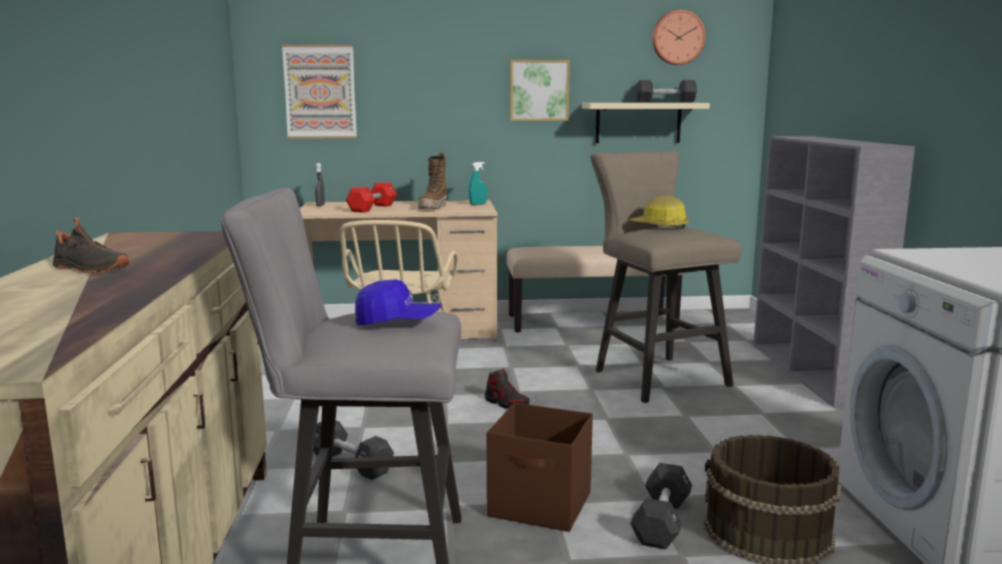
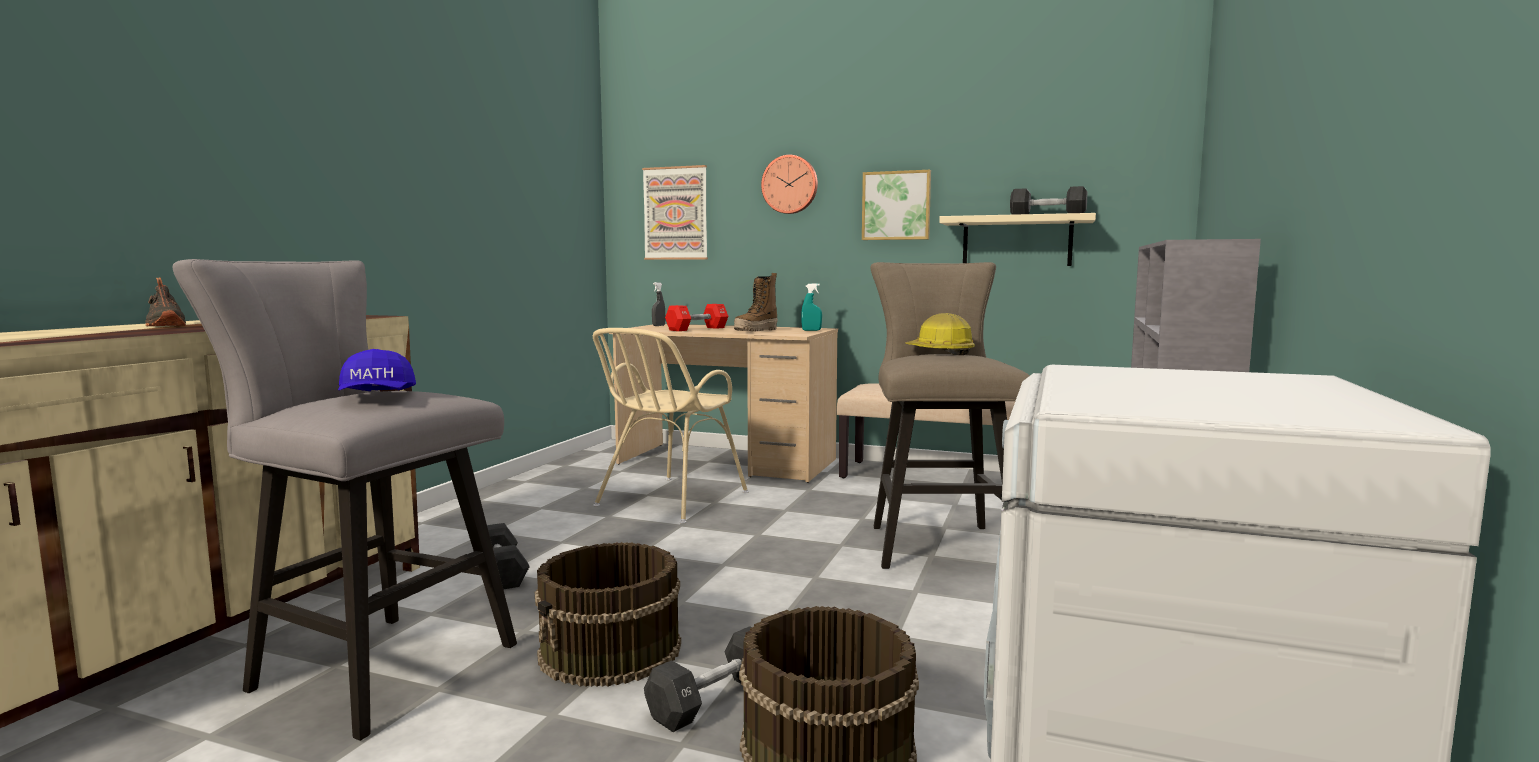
camera: 25 degrees right, 5 degrees down
blue cap [355,279,442,326] -> blue cap turned 45 degrees clockwise [338,349,416,391]
shoe [485,369,529,409] -> none
brown storage box [487,403,593,532] -> brown bucket [535,542,681,687]
wall clock [652,10,706,65] -> wall clock moved to [761,155,818,214]

